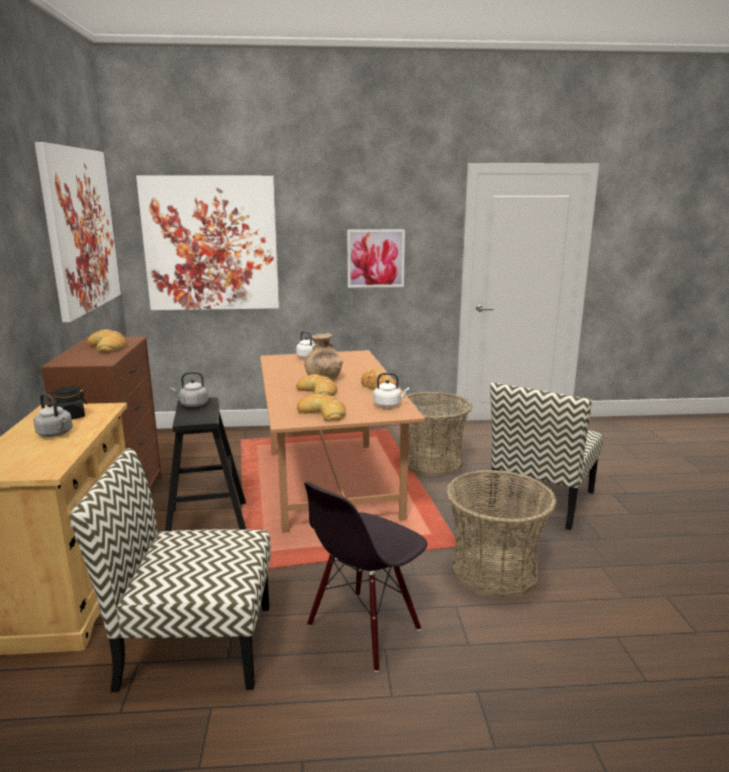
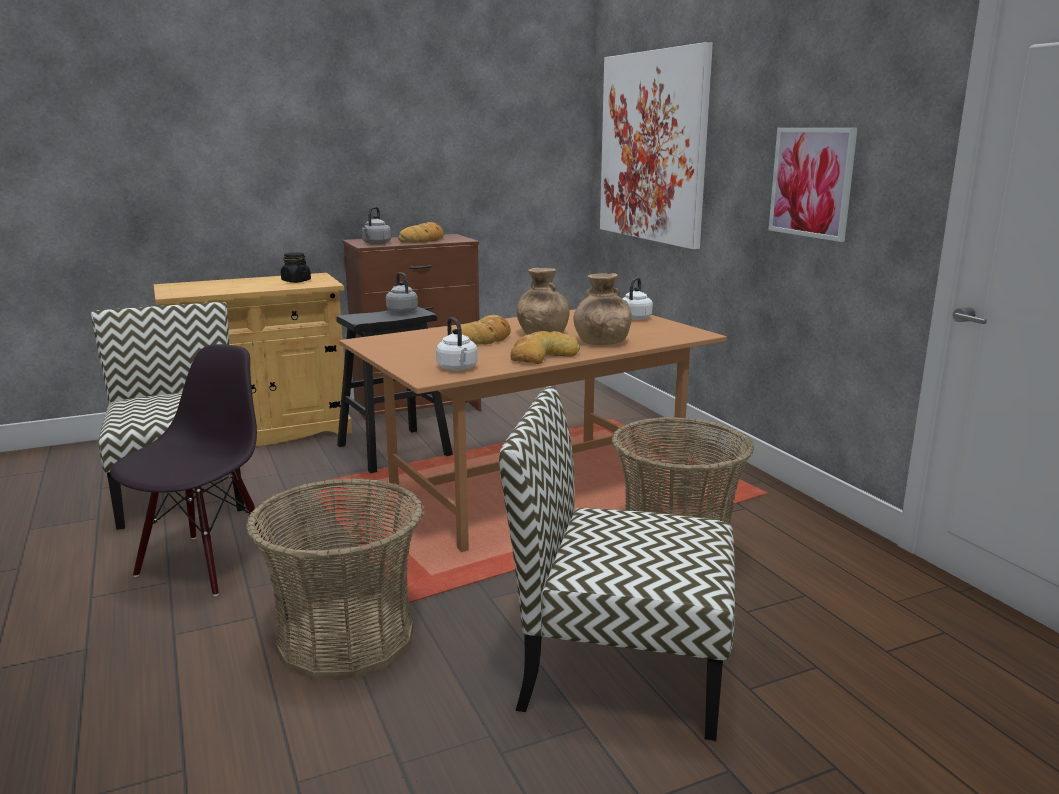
camera: 70 degrees right, 0 degrees up
grey kettle [34,393,73,437] -> grey kettle moved to [362,207,391,245]
picture [35,142,121,322] -> none
bread [297,394,346,421] -> none
black chair [304,482,427,672] -> black chair turned 90 degrees clockwise [110,344,272,596]
none -> brown vase [573,273,632,345]

